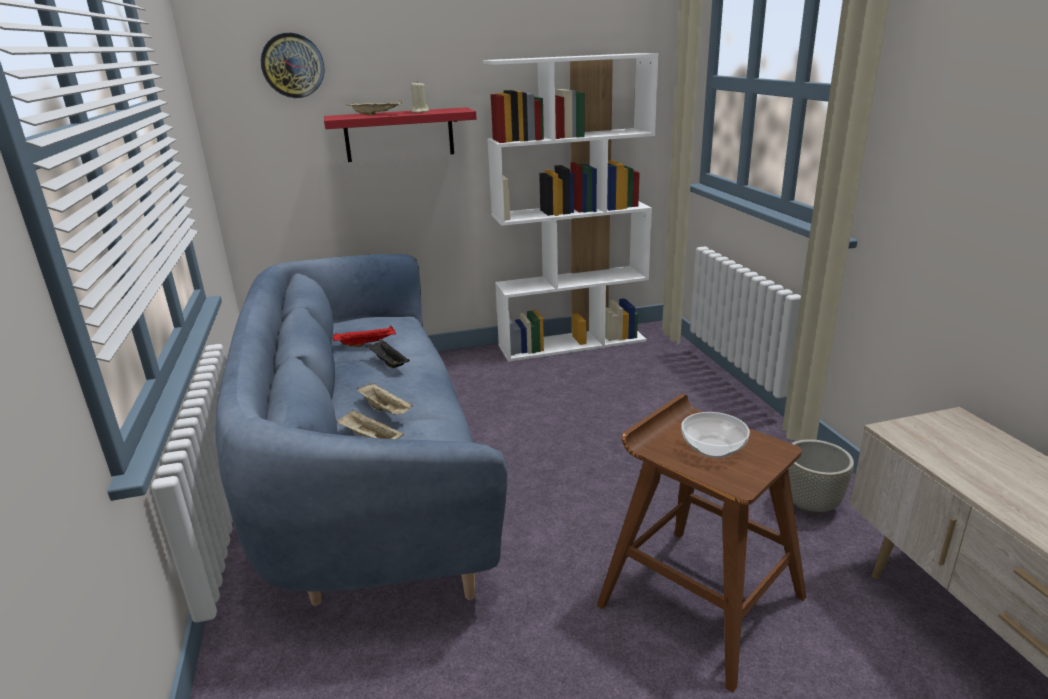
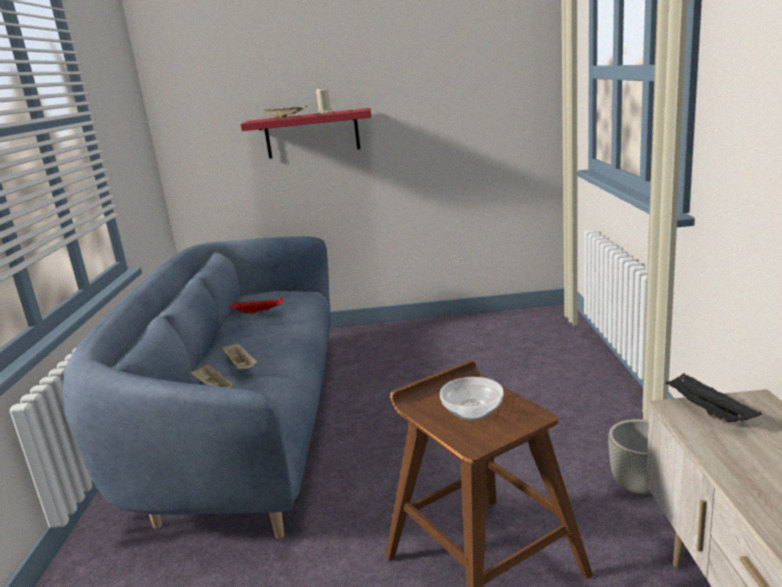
camera: 15 degrees right, 5 degrees down
wall clock [261,33,325,98] -> none
black tray [366,340,410,368] -> black tray moved to [665,373,761,422]
white bookcase [483,53,659,362] -> none

